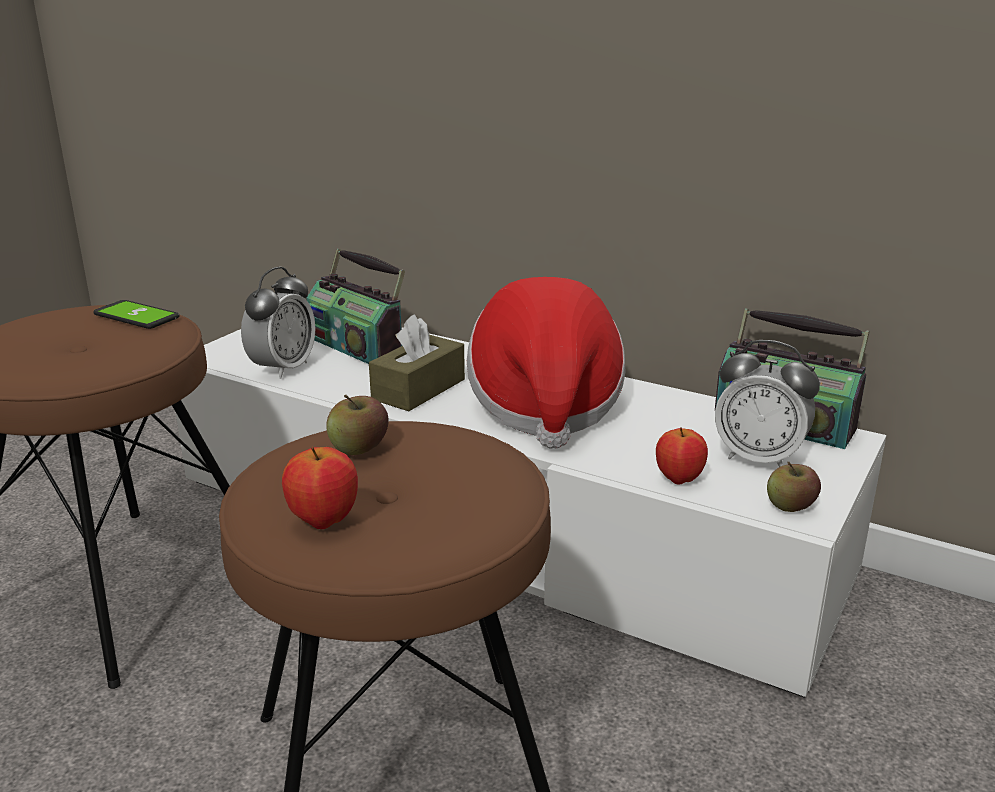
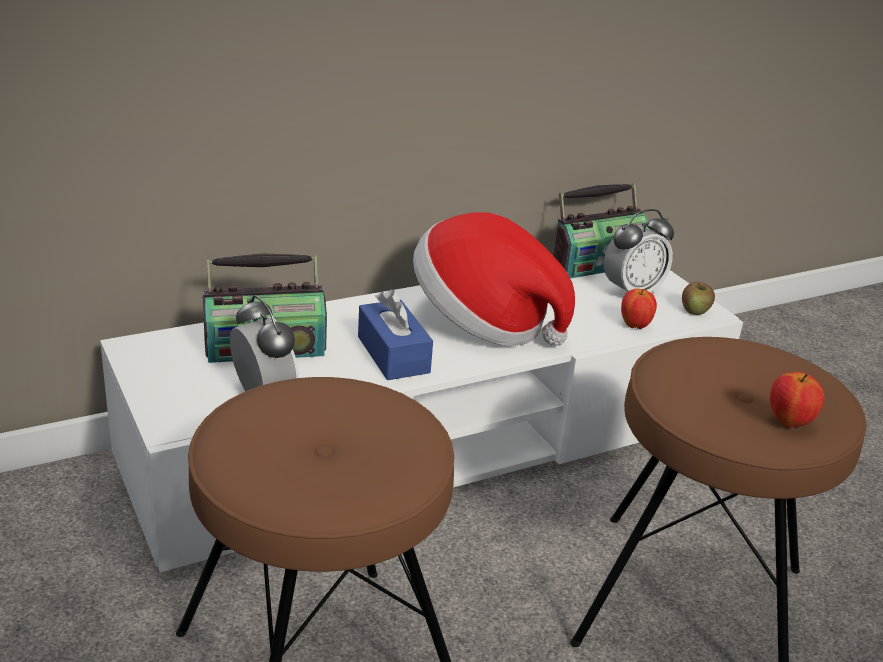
camera: 60 degrees left, 5 degrees up
phone [93,300,179,329] -> none
apple [326,394,389,455] -> none
brown tissue box [369,314,465,411] -> blue tissue box [358,289,433,380]

